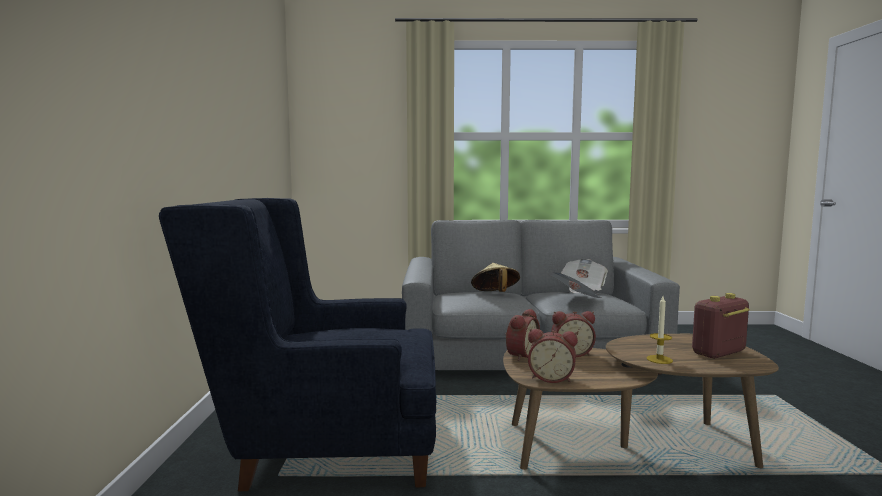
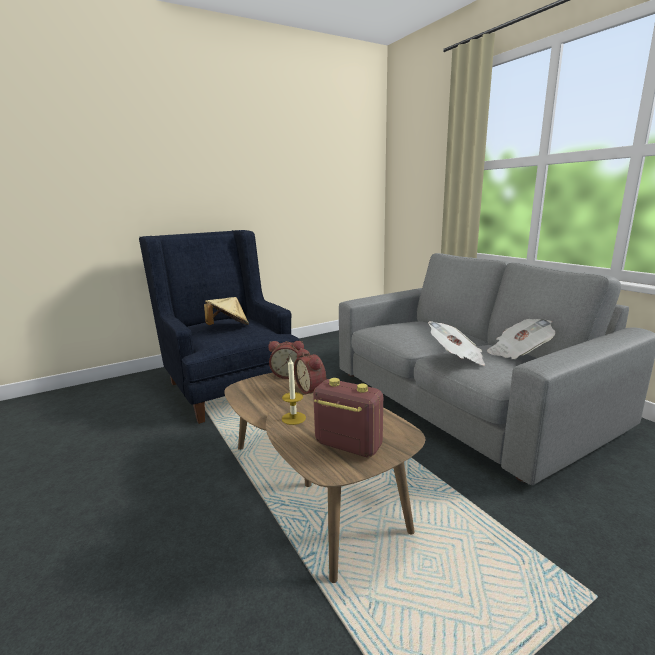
camera: 60 degrees right, 10 degrees up
beige hat [471,263,520,292] -> beige hat moved to [204,297,249,325]
alarm clock [528,329,578,383] -> none

